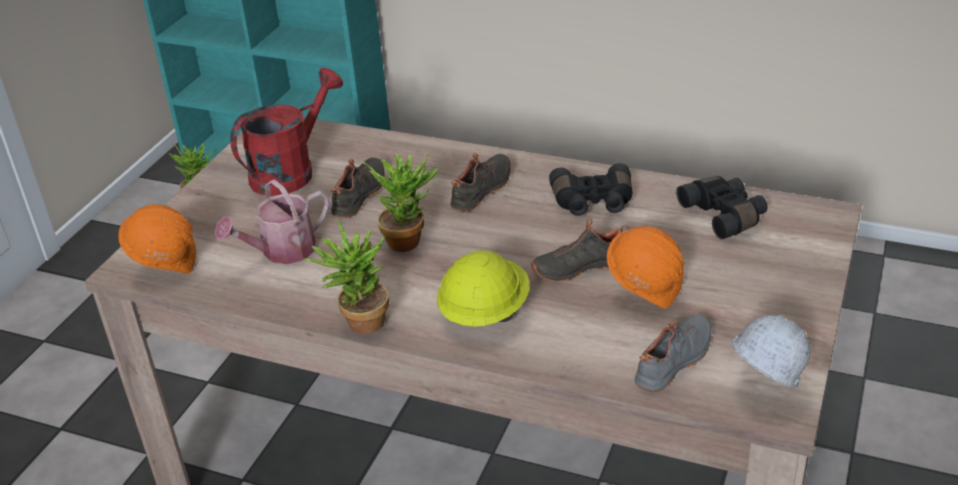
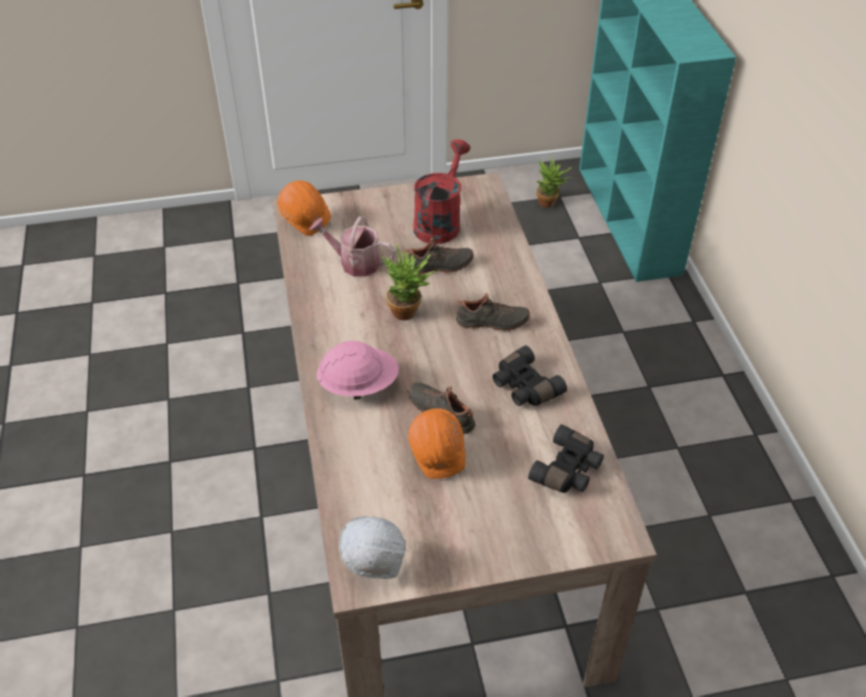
camera: 55 degrees right, 10 degrees up
red watering can [230,68,343,196] -> red watering can turned 75 degrees counterclockwise [413,139,471,244]
potted plant [303,221,389,334] -> none
yellow hard hat [437,250,530,327] -> pink hard hat [317,341,399,400]
grey shoe [635,315,711,392] -> none

